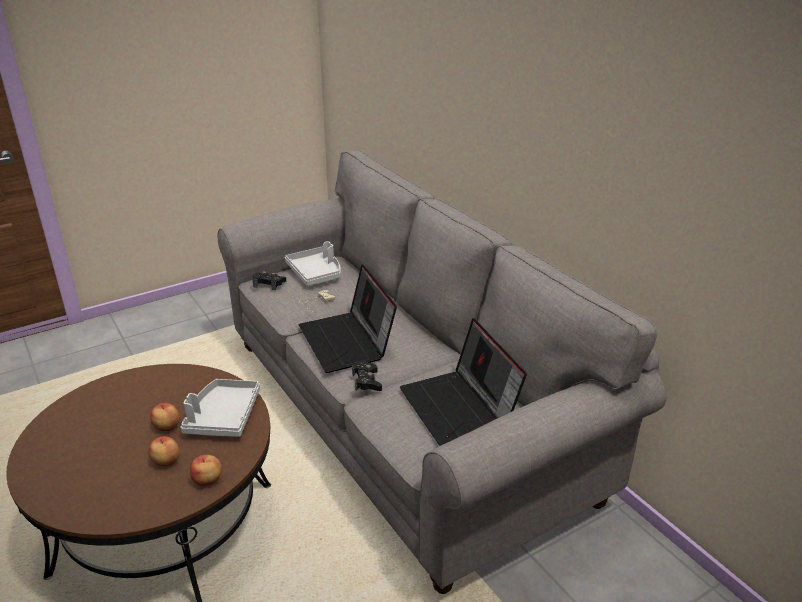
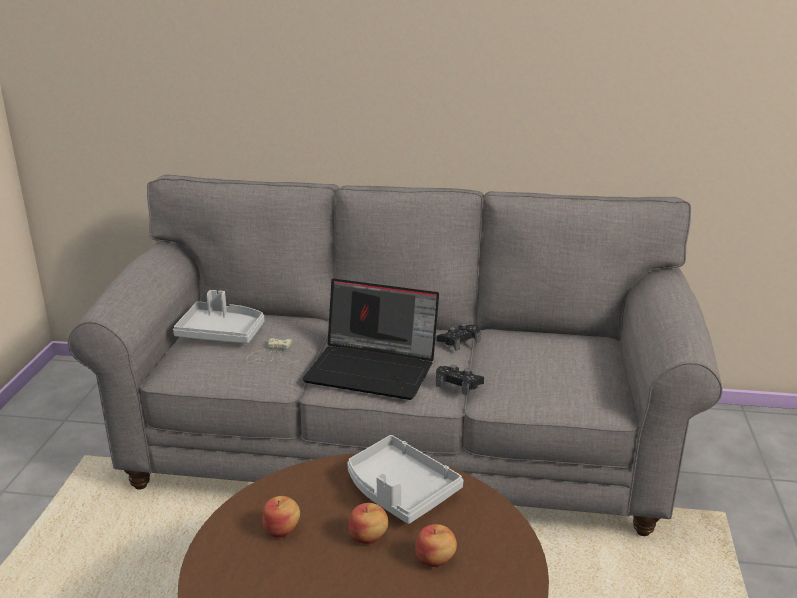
camera: 50 degrees left, 5 degrees down
apple [190,455,222,486] -> apple moved to [263,496,300,538]
black game controller [252,271,286,290] -> black game controller moved to [437,323,481,351]
laptop [400,318,527,446] -> none

